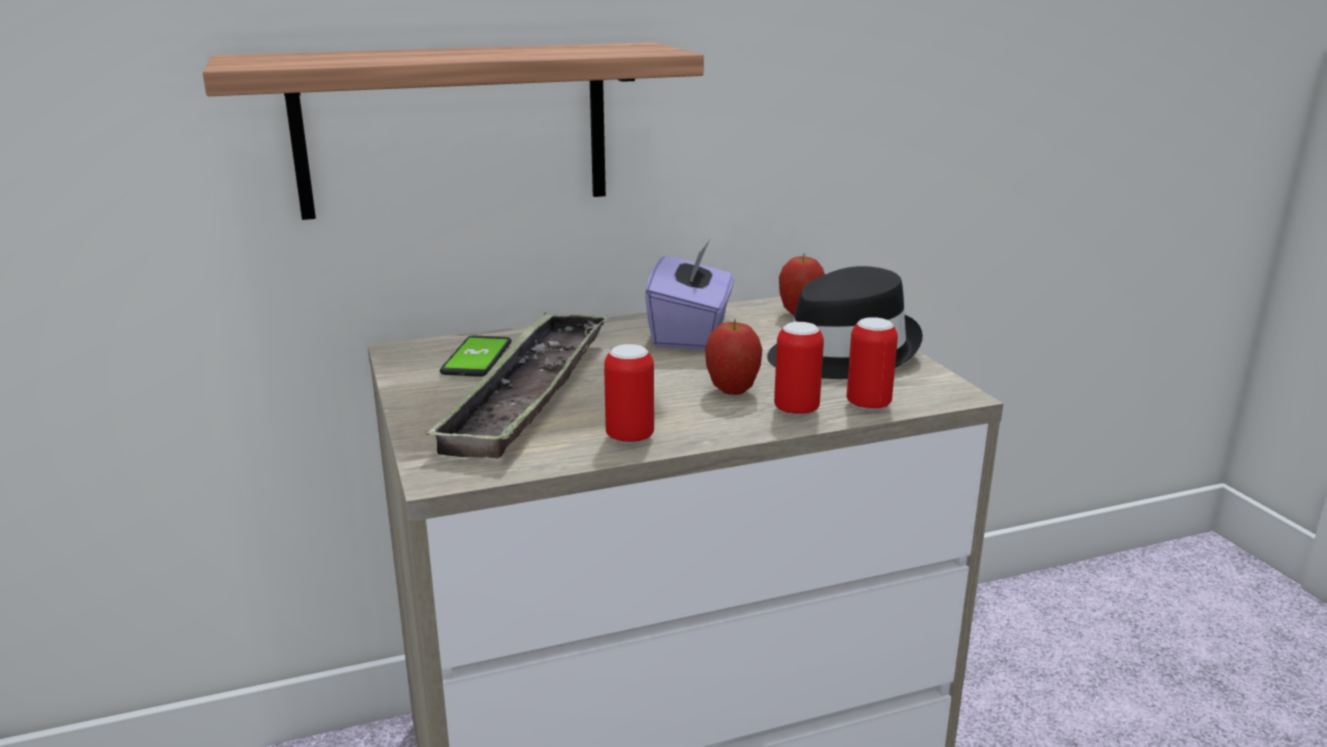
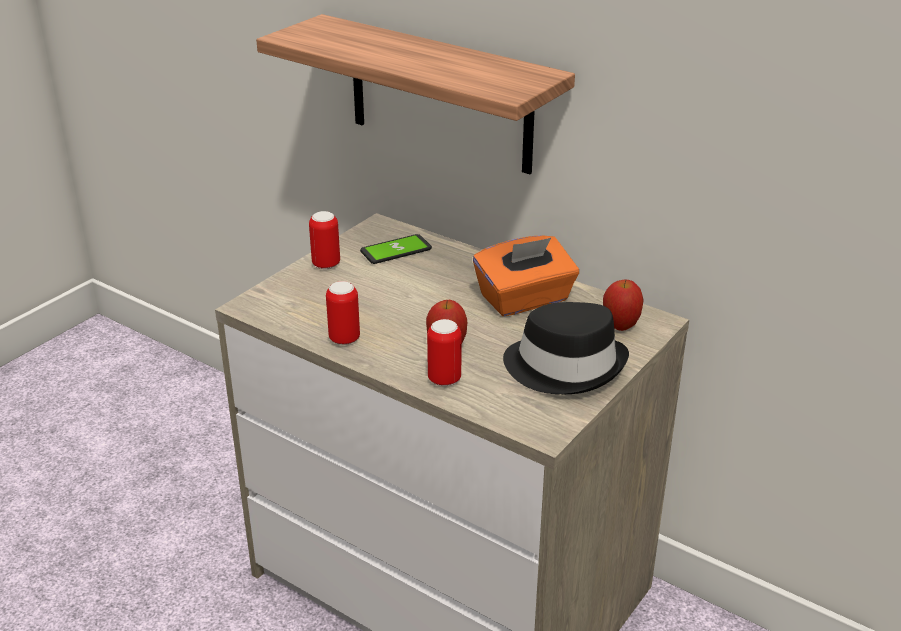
camera: 55 degrees right, 10 degrees up
tray [426,312,608,458] -> none
purple tissue box [645,240,734,350] -> orange tissue box [473,235,579,316]
can [847,317,898,411] -> can moved to [309,211,340,269]

